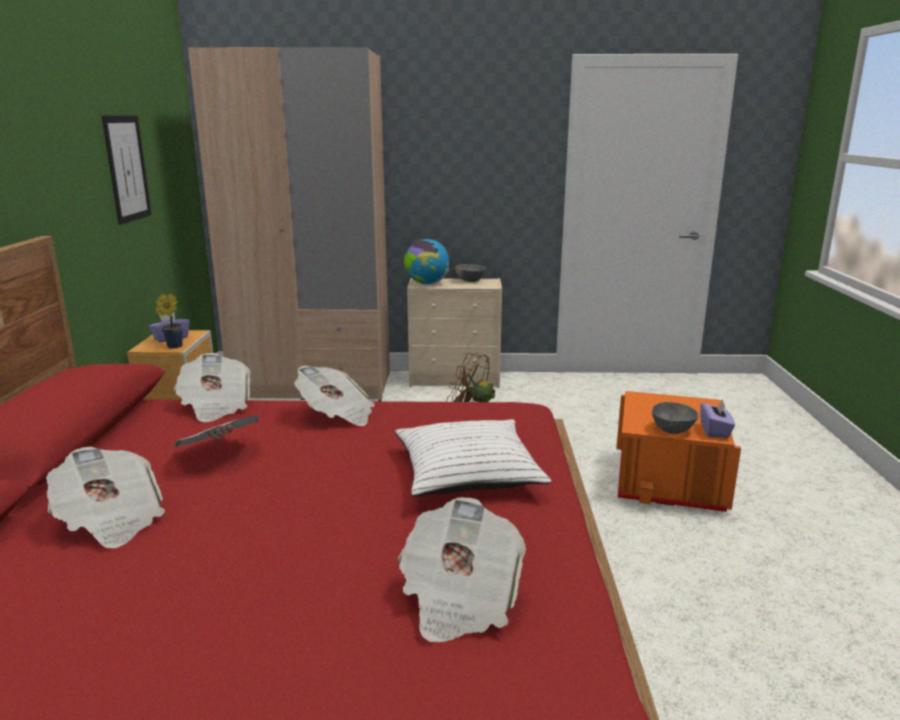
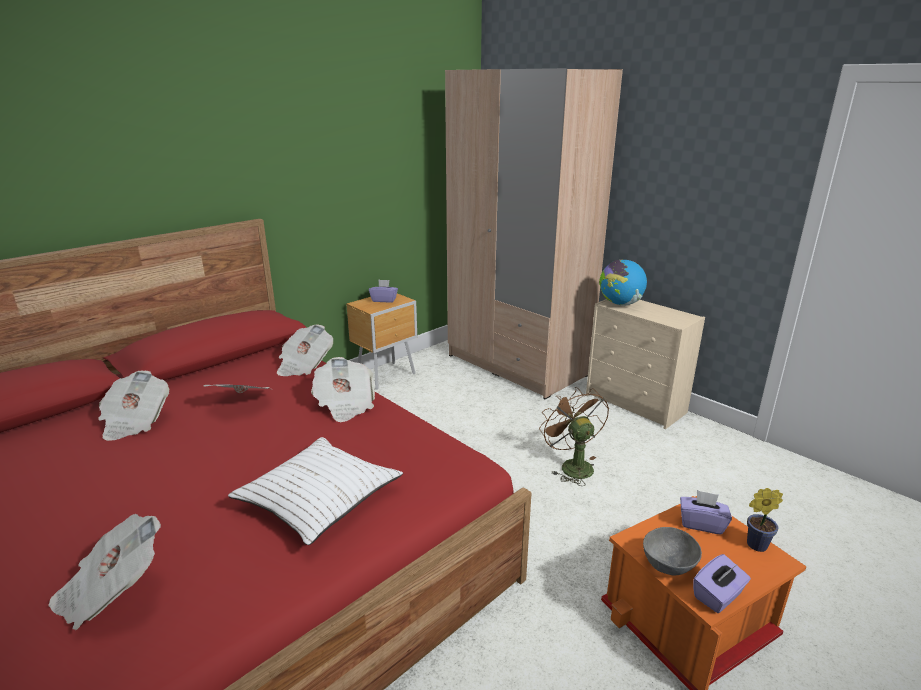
camera: 45 degrees right, 5 degrees up
picture [102,116,152,225] -> none
potted plant [156,293,184,348] -> potted plant moved to [747,488,783,552]
grey bowl [455,264,486,282] -> none
none -> purple tissue box [680,490,732,535]

